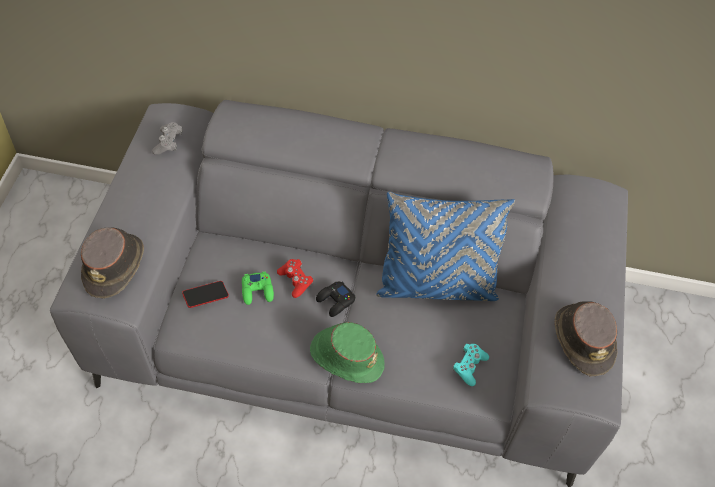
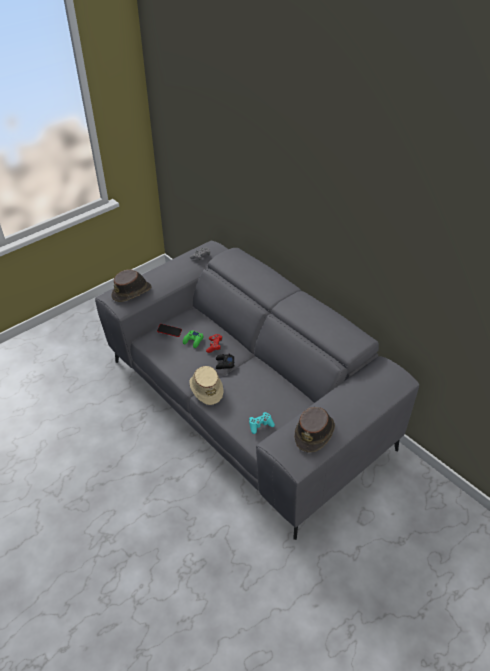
camera: 40 degrees right, 10 degrees down
green hat [310,322,384,383] -> beige hat [190,366,224,405]
blue pillow [376,192,515,301] -> none

